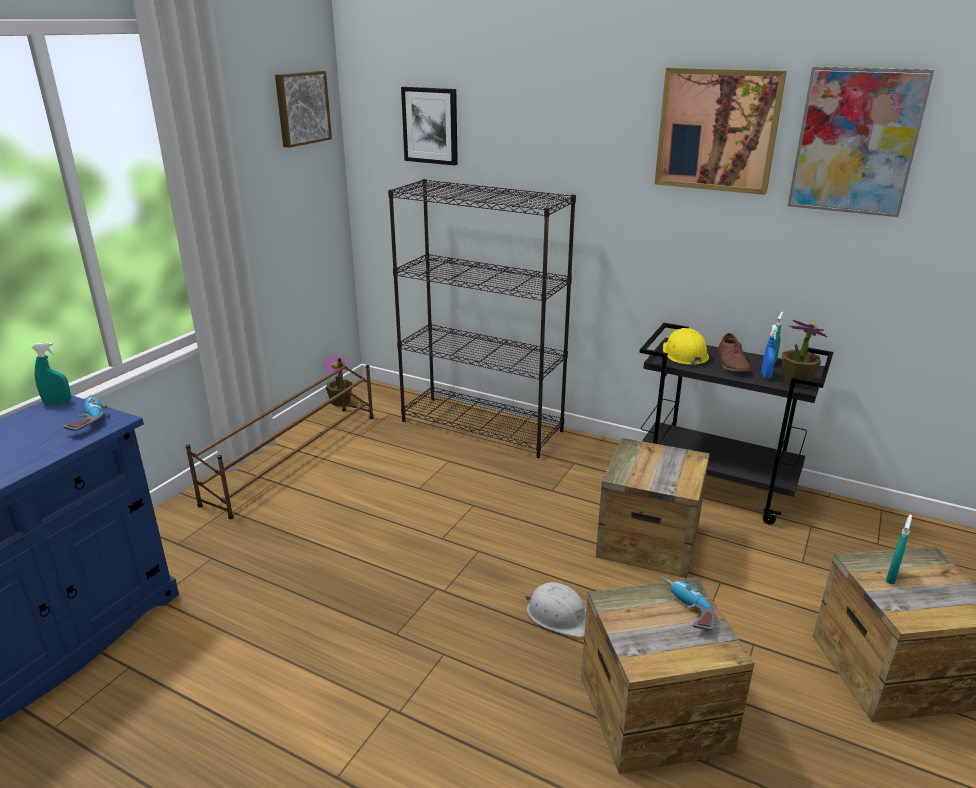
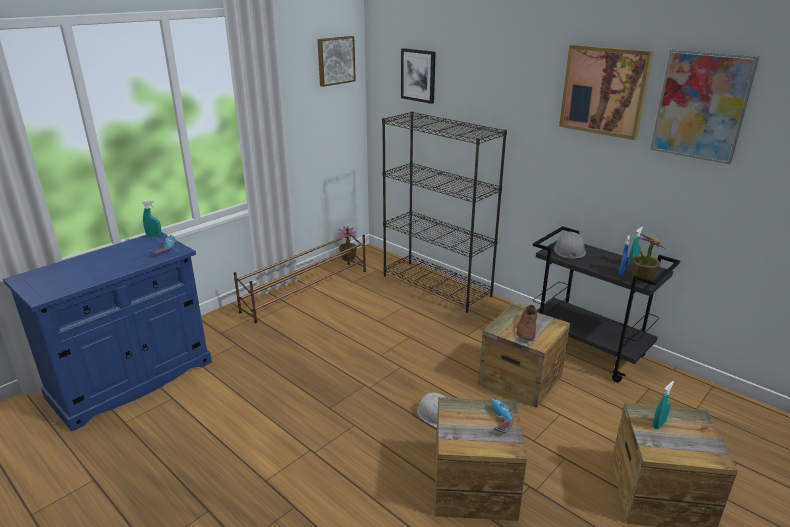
camera: 15 degrees right, 0 degrees up
yellow hard hat [663,328,709,367] -> grey hard hat [554,231,586,260]
brown shoe [718,333,751,372] -> brown shoe moved to [516,305,537,340]

